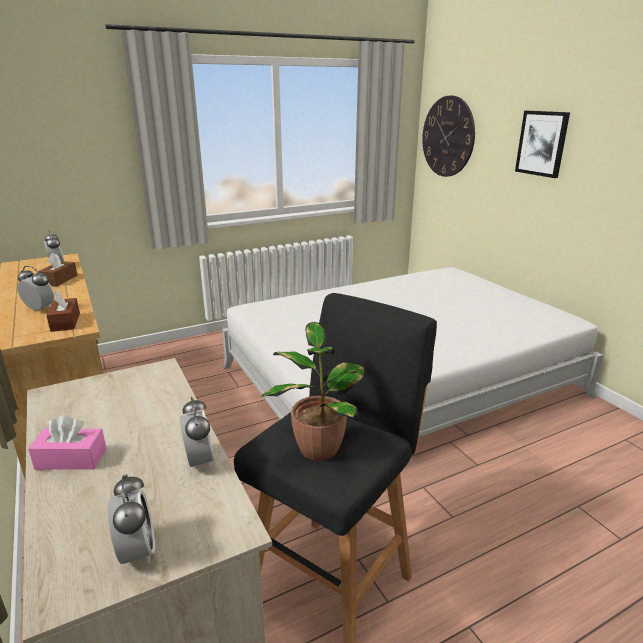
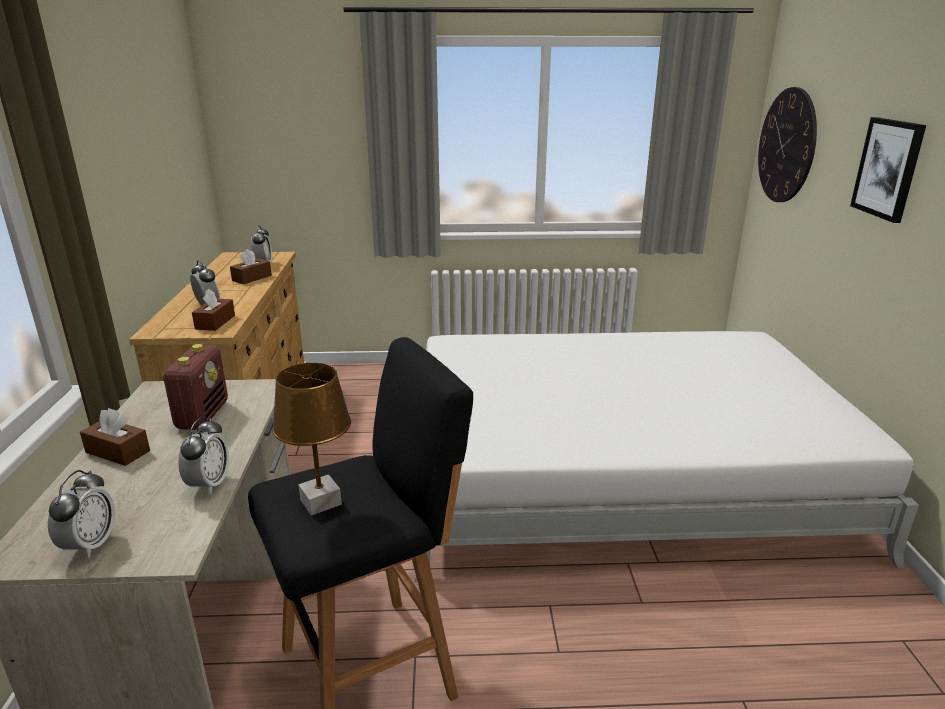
camera: 25 degrees right, 0 degrees up
pink tissue box [28,415,106,470] -> brown tissue box [80,408,150,466]
potted plant [262,322,367,461] -> brown table lamp [272,363,351,516]
none -> radio [162,344,228,430]

